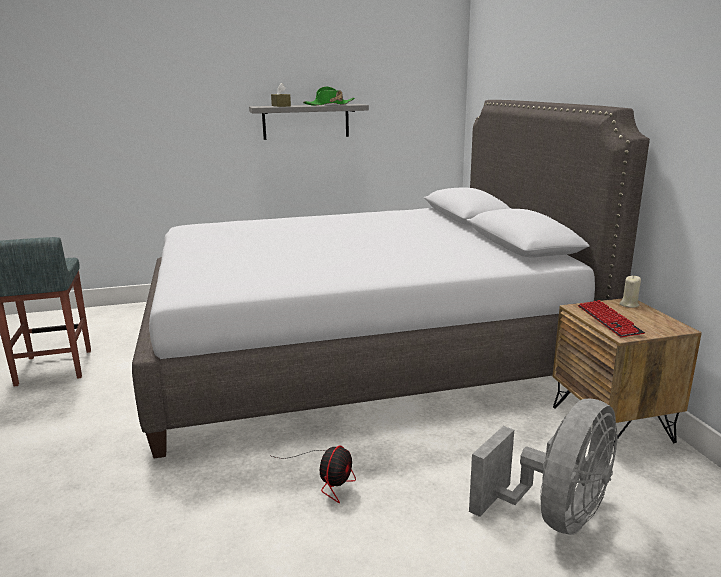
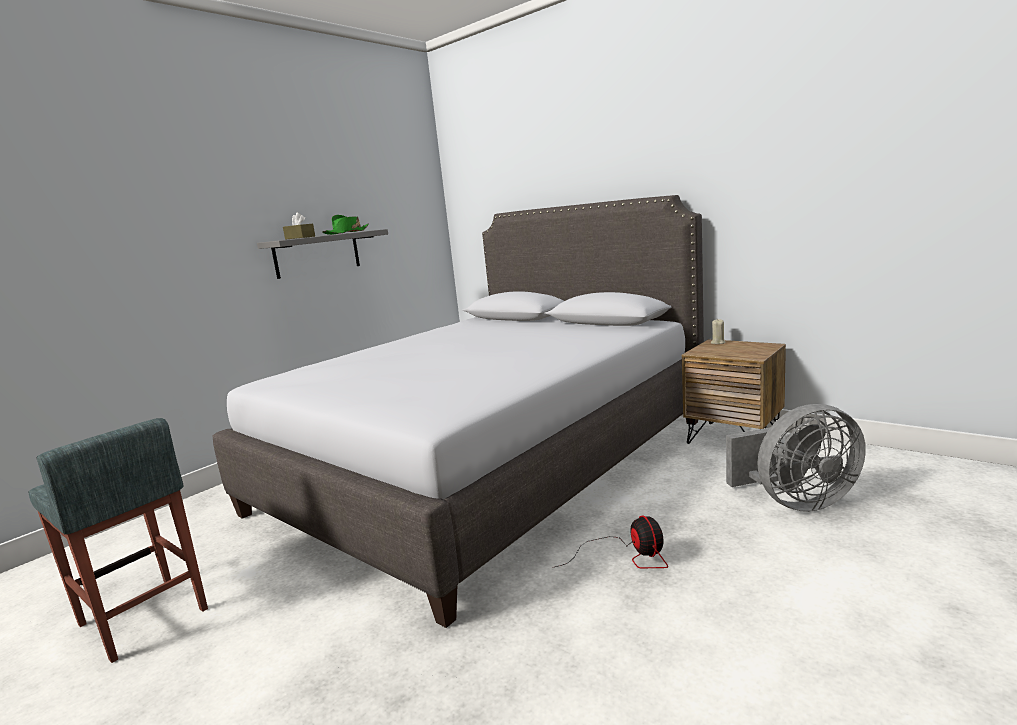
camera: 35 degrees left, 5 degrees down
grey fan [469,399,618,535] -> grey fan turned 75 degrees clockwise [726,404,866,512]
keyboard [578,300,645,337] -> none

